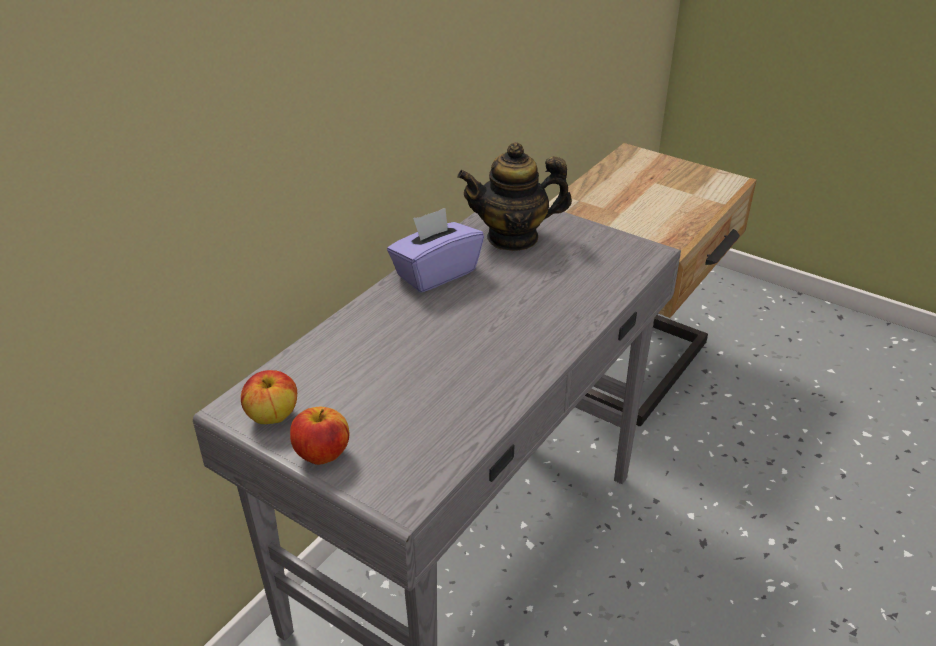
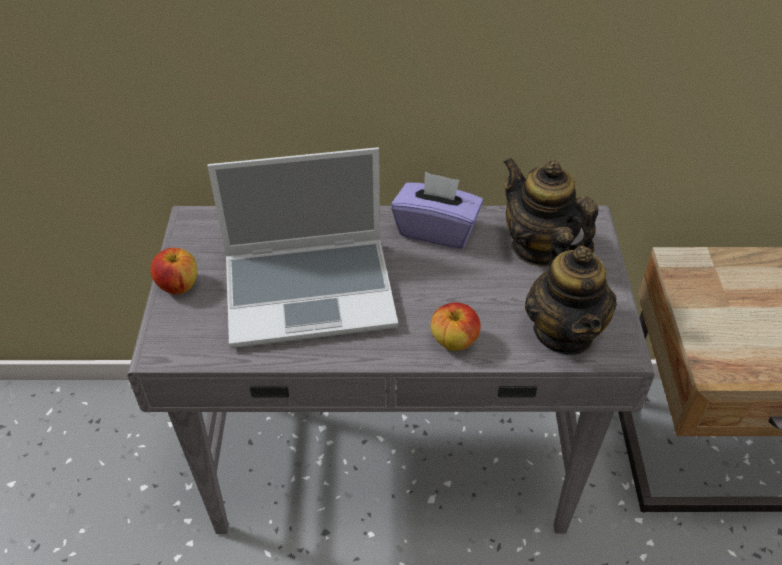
camera: 55 degrees right, 10 degrees up
apple [241,370,297,424] -> apple moved to [430,302,481,351]
none -> laptop [207,147,398,348]
none -> teapot [525,227,617,355]

